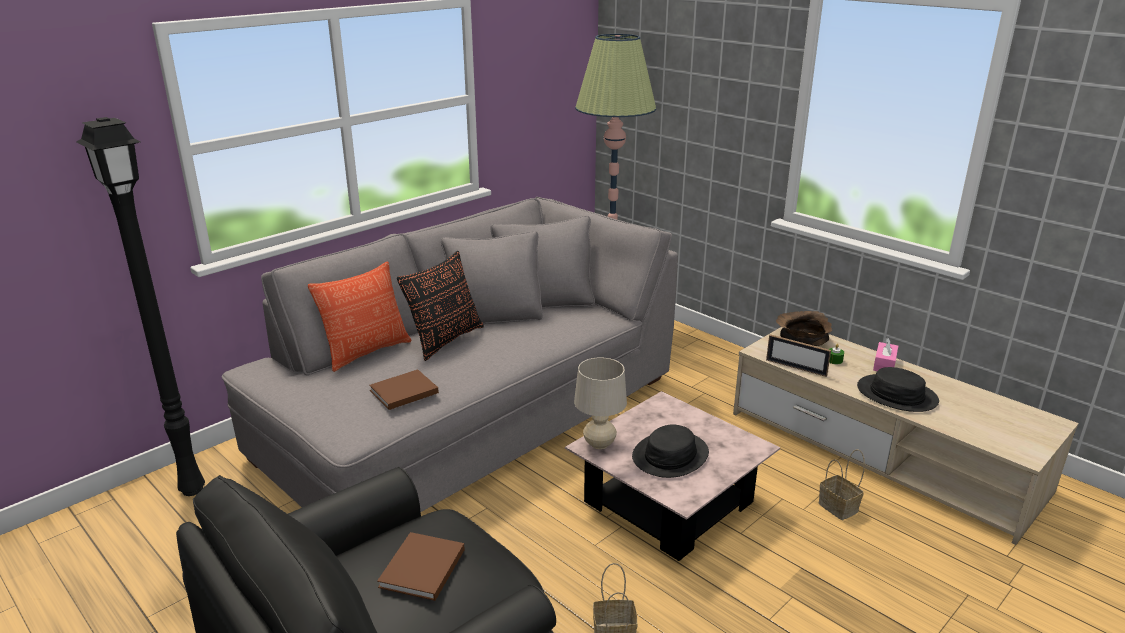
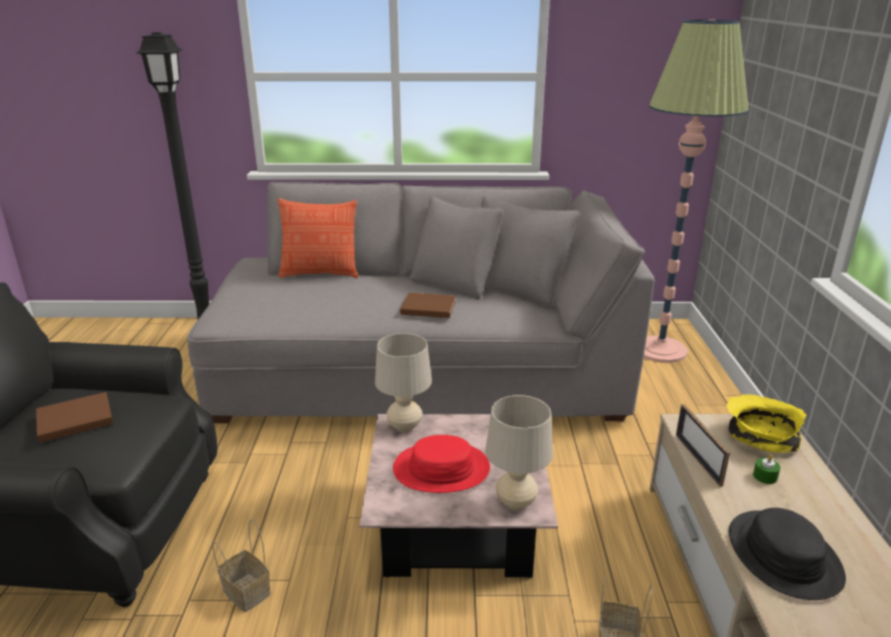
camera: 45 degrees right, 0 degrees up
brown book [369,369,439,410] -> brown book moved to [400,293,456,318]
black pillow [397,251,484,361] -> none
black hat [632,425,709,478] -> red hat [393,435,490,493]
brown bowl [776,311,832,346] -> yellow bowl [726,394,806,453]
pink tissue box [873,337,898,371] -> none
none -> beige table lamp [485,395,553,510]

